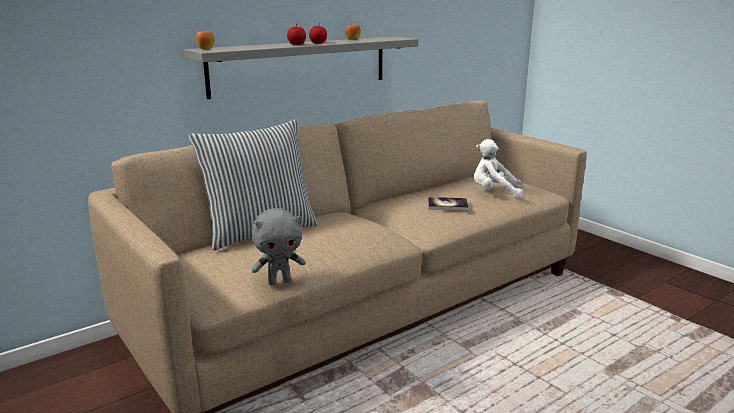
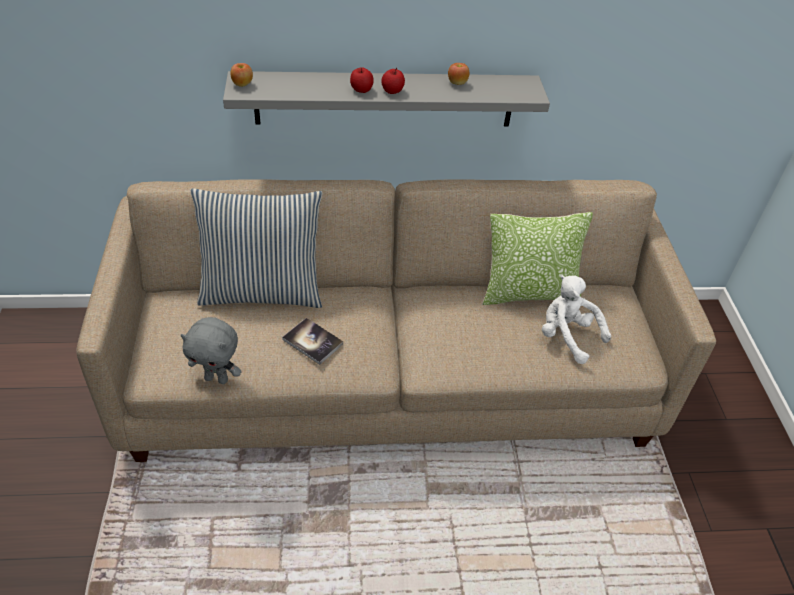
camera: 30 degrees right, 25 degrees up
book [428,197,469,211] -> book moved to [282,318,343,365]
none -> pillow [482,212,593,305]

